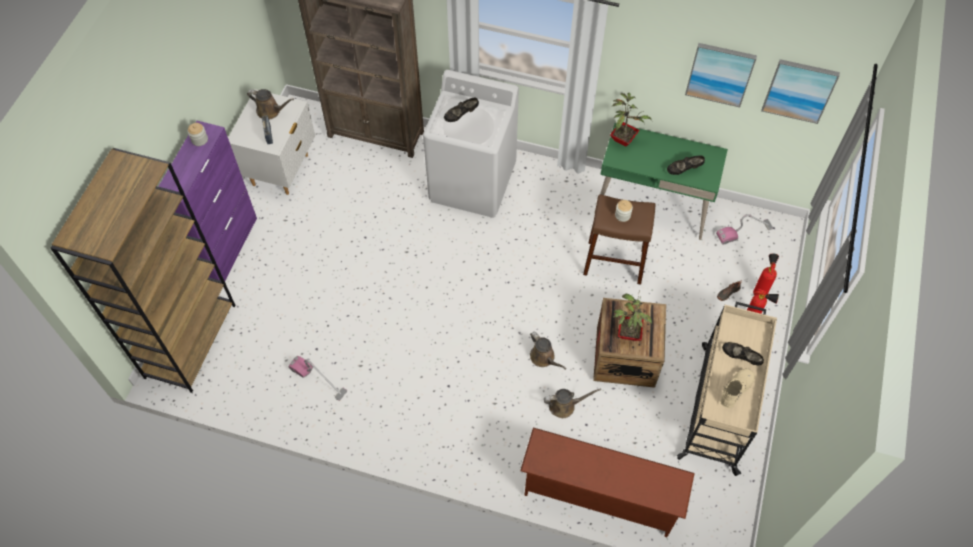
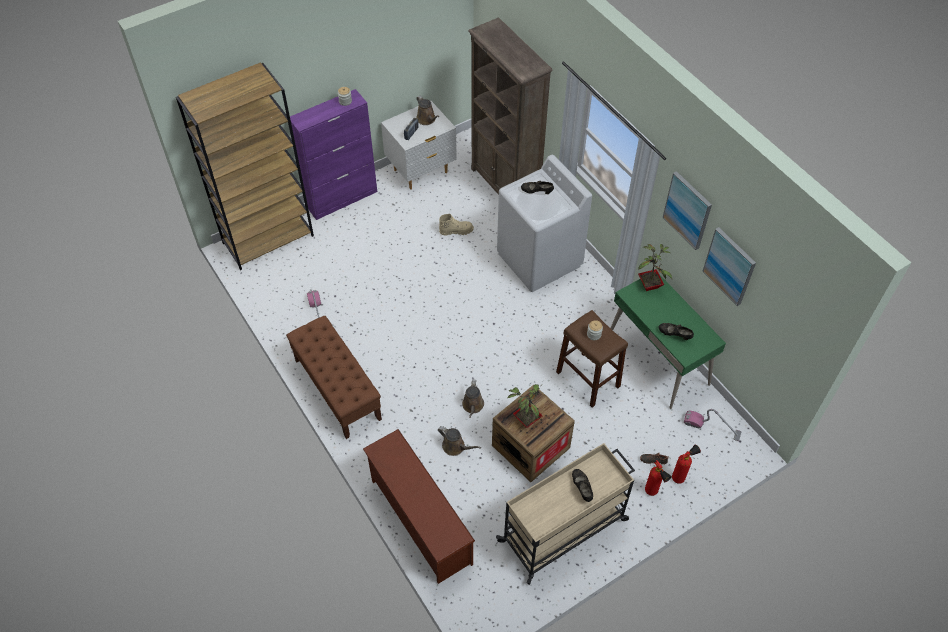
camera: 40 degrees right, 5 degrees down
beige boot [720,369,755,409] -> beige boot moved to [439,214,474,236]
picture [761,59,840,124] -> picture moved to [663,171,712,250]
none -> brown bench [286,316,382,439]

